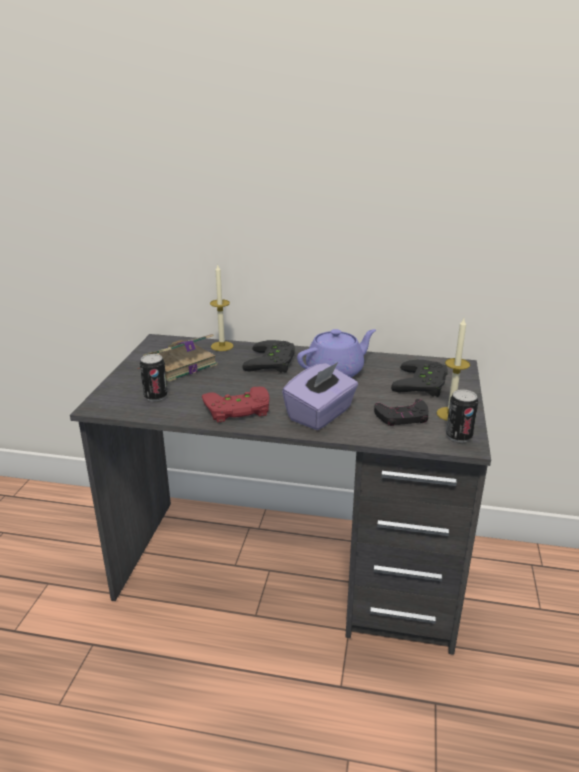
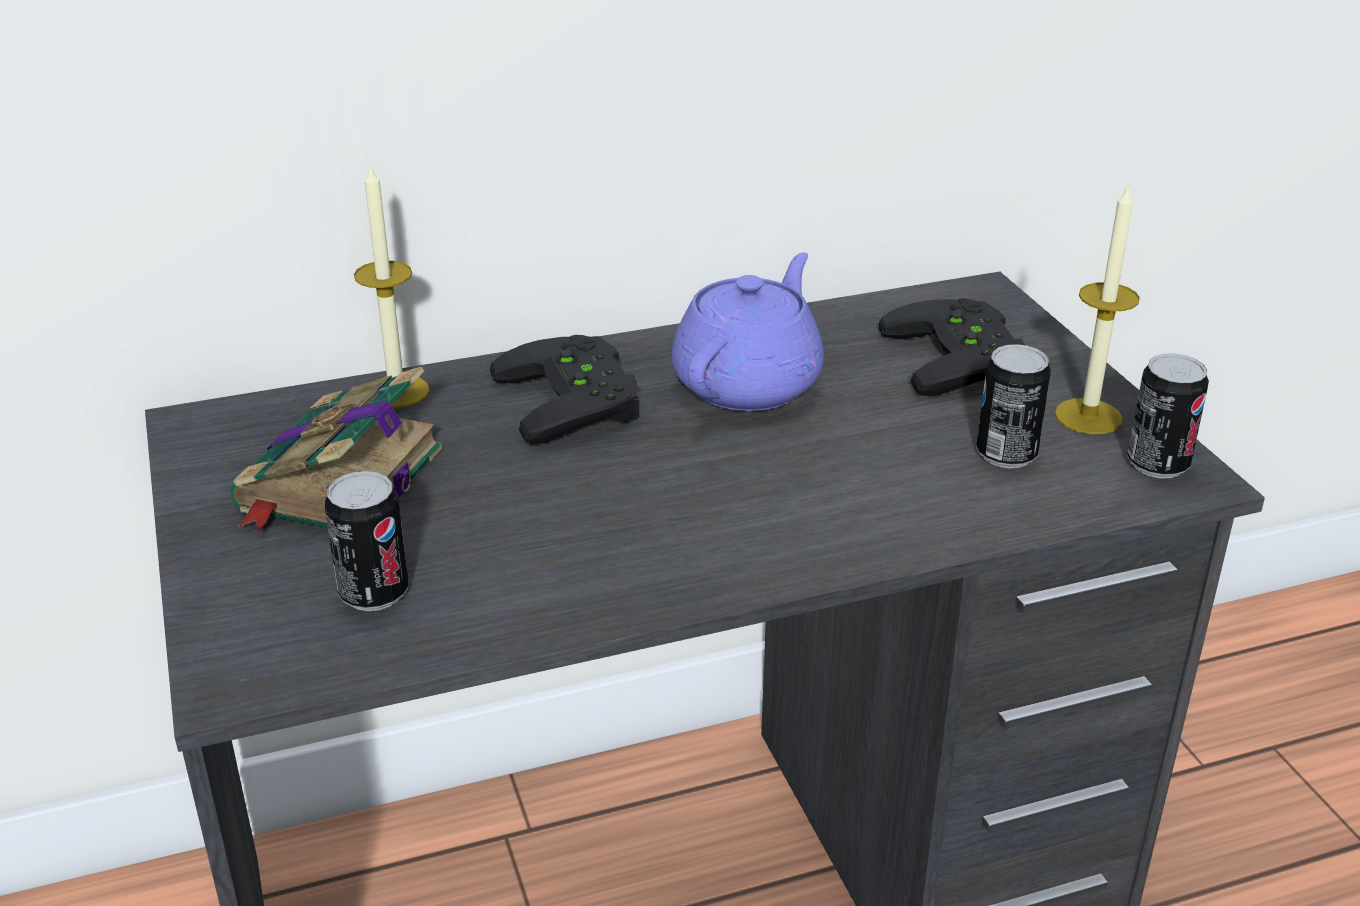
camera: 30 degrees left, 5 degrees up
red game controller [202,387,269,423] -> none
purple tissue box [282,362,358,430] -> none
black game controller [374,399,429,426] -> can [976,344,1051,468]

